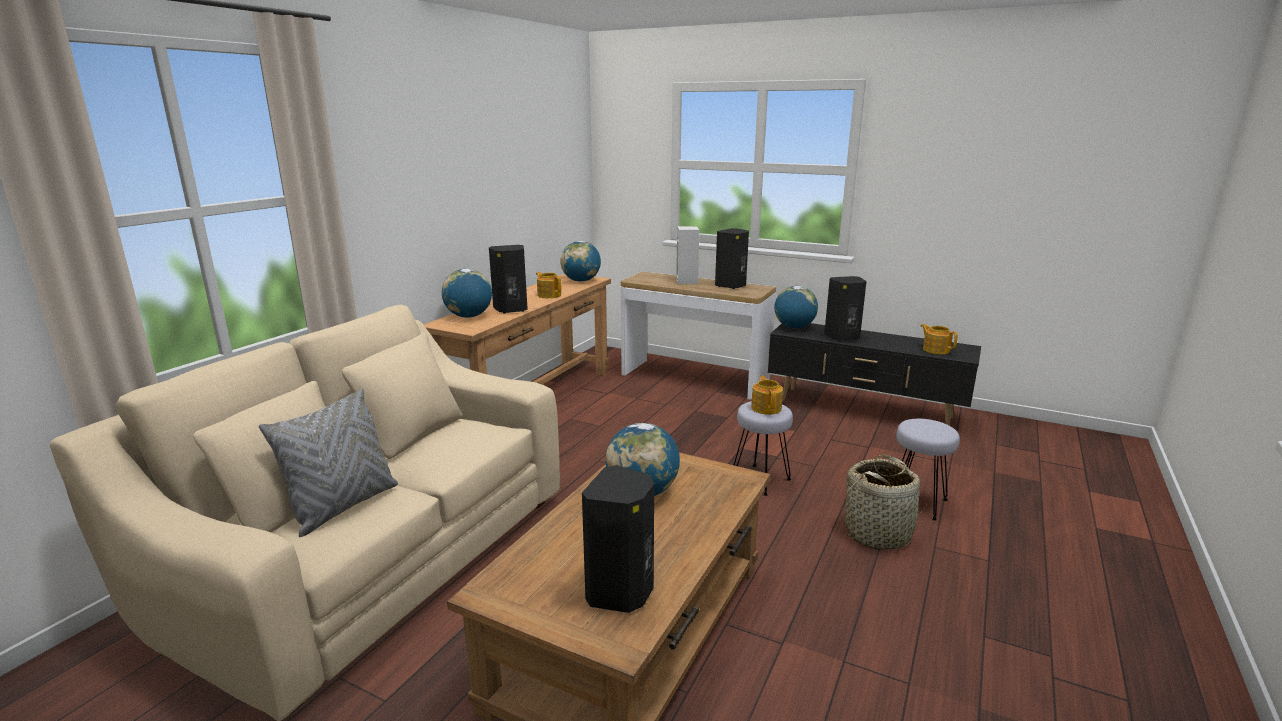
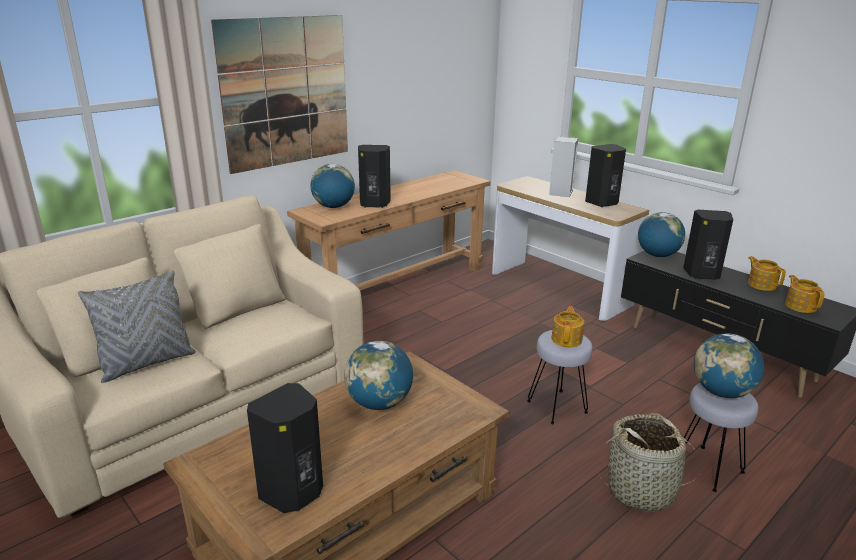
camera: 20 degrees right, 5 degrees up
teapot [536,272,561,298] -> teapot moved to [748,256,786,291]
globe [560,241,601,282] -> globe moved to [694,334,764,398]
none -> picture [211,15,348,174]

